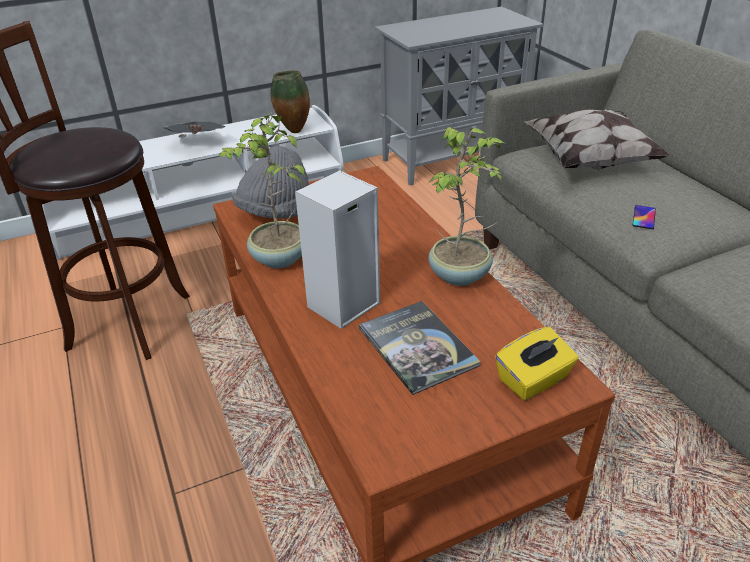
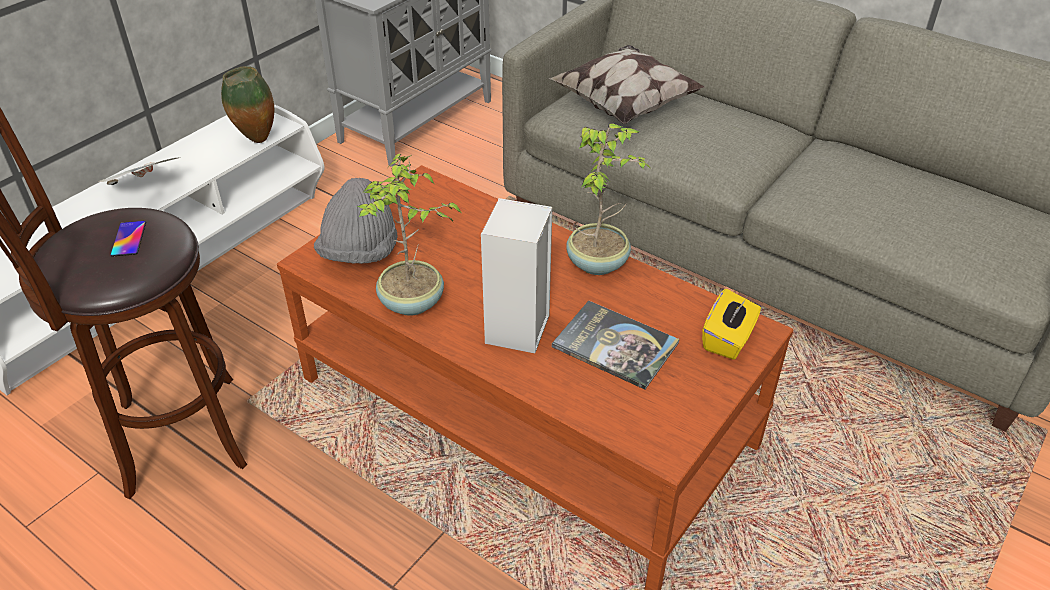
camera: 30 degrees left, 5 degrees up
phone [633,205,656,229] -> phone moved to [111,221,146,256]

